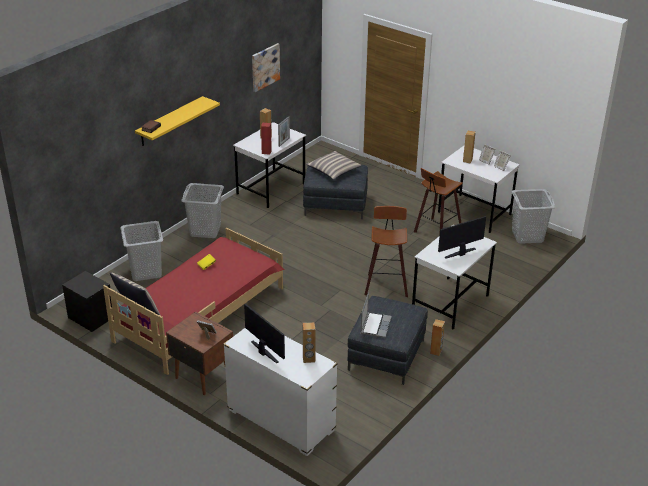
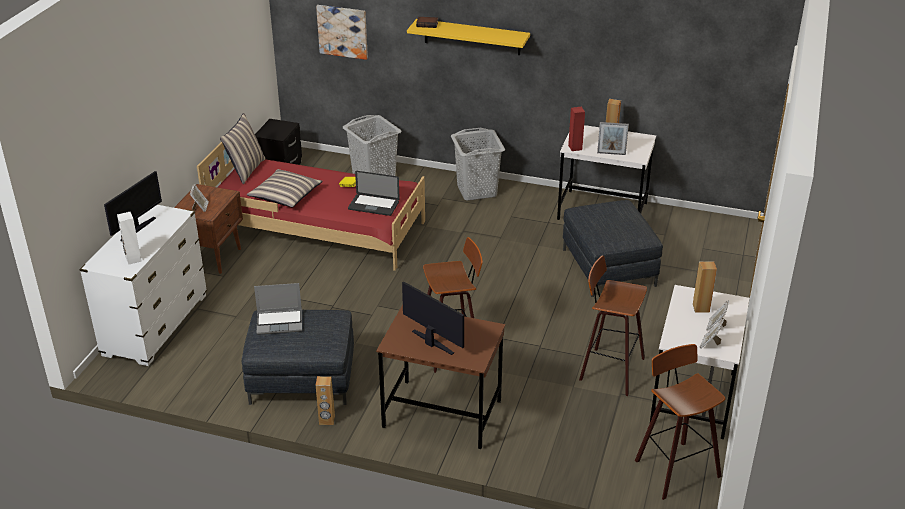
camera: 70 degrees right, 0 degrees up
picture [252,43,280,92] -> picture moved to [316,5,368,60]
brown speaker [303,322,316,363] -> white speaker [117,212,141,264]
pillow [306,151,361,180] -> pillow moved to [247,169,323,207]
white desk [412,225,497,330] -> brown desk [376,305,505,449]
grey laundry basket [512,189,556,244] -> stool [635,344,726,500]
none -> laptop [348,171,400,216]

